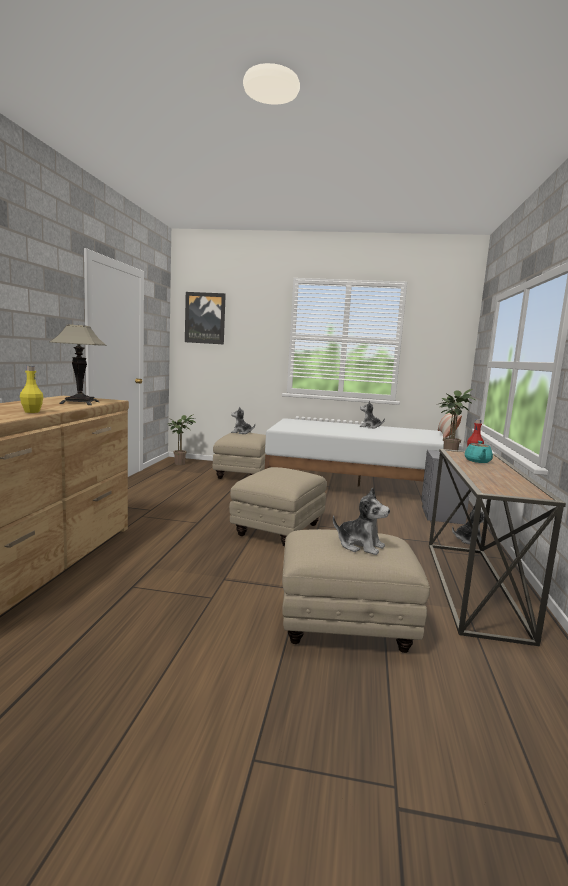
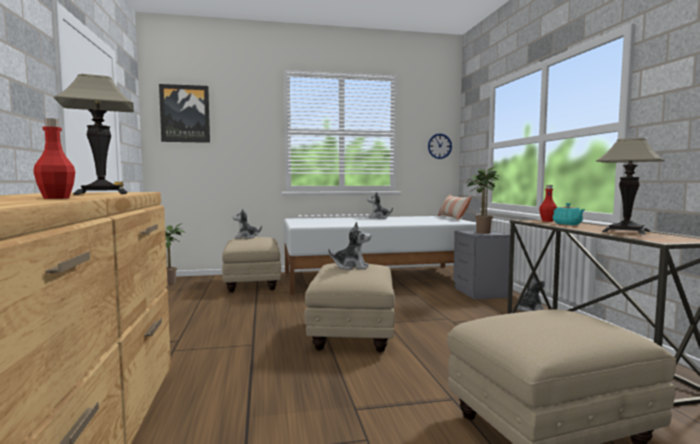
camera: 20 degrees left, 5 degrees down
yellow bottle [20,366,43,413] -> red bottle [33,118,75,199]
plush toy [333,488,390,555] -> plush toy moved to [328,222,371,270]
none -> wall clock [428,133,452,159]
none -> table lamp [596,138,665,235]

